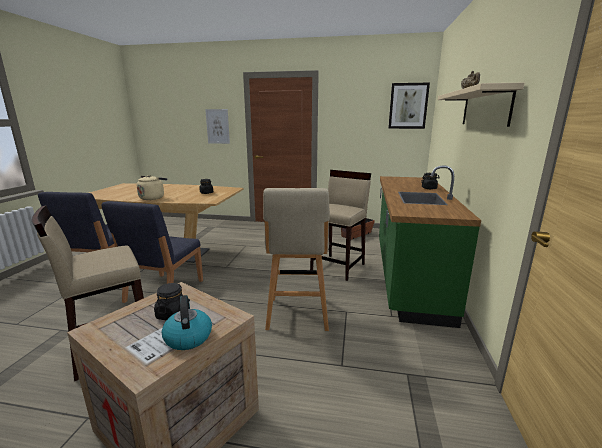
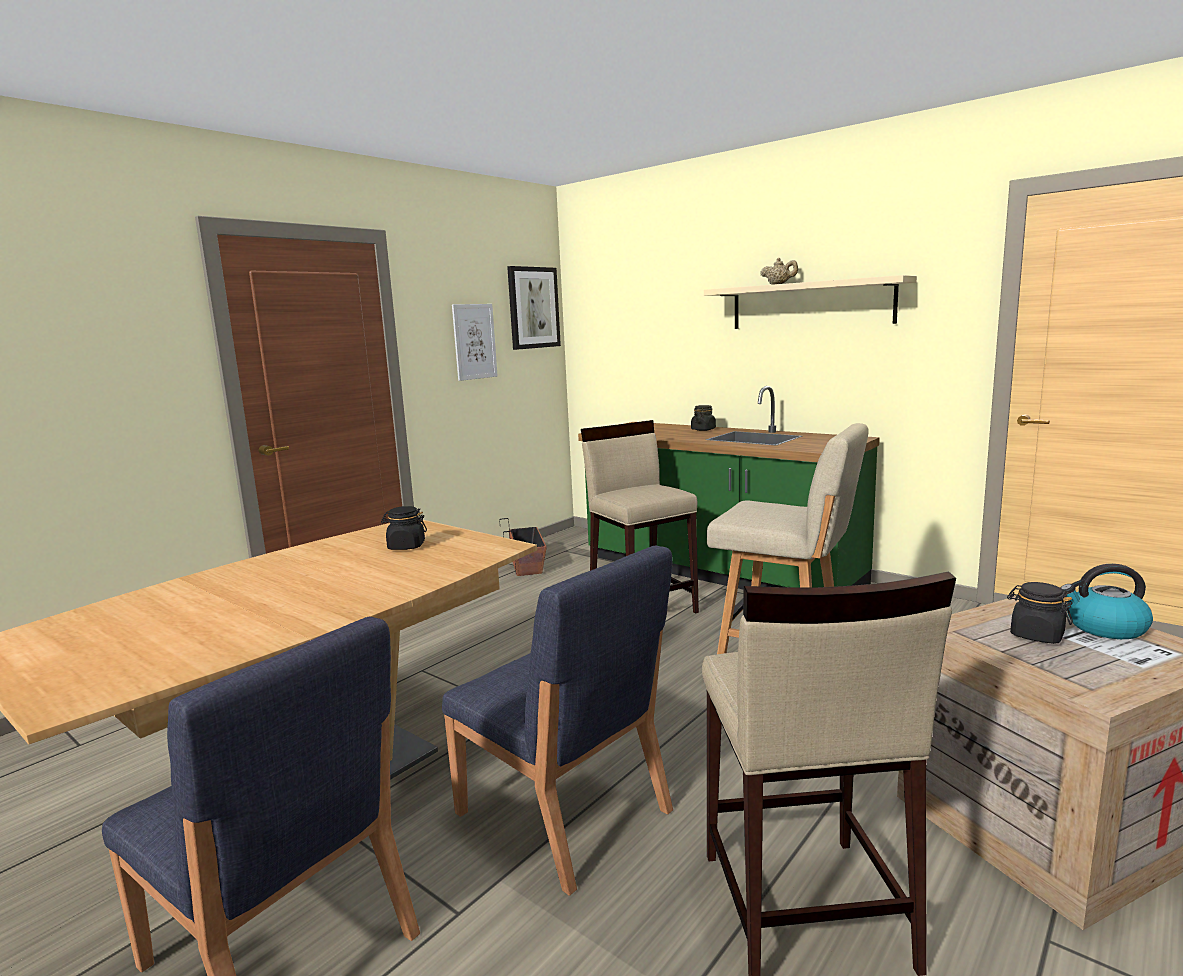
camera: 60 degrees left, 5 degrees down
beige kettle [136,175,167,200] -> none
picture [205,109,230,144] -> picture moved to [452,304,498,381]

